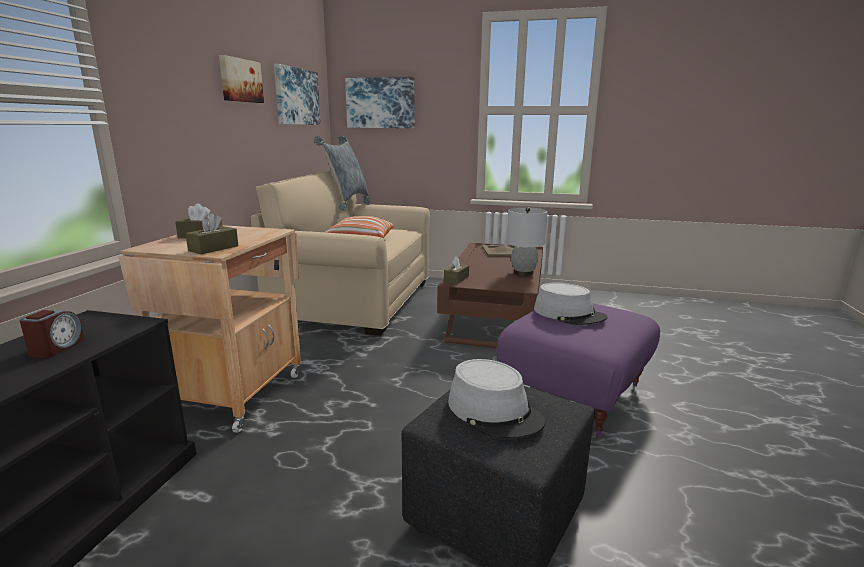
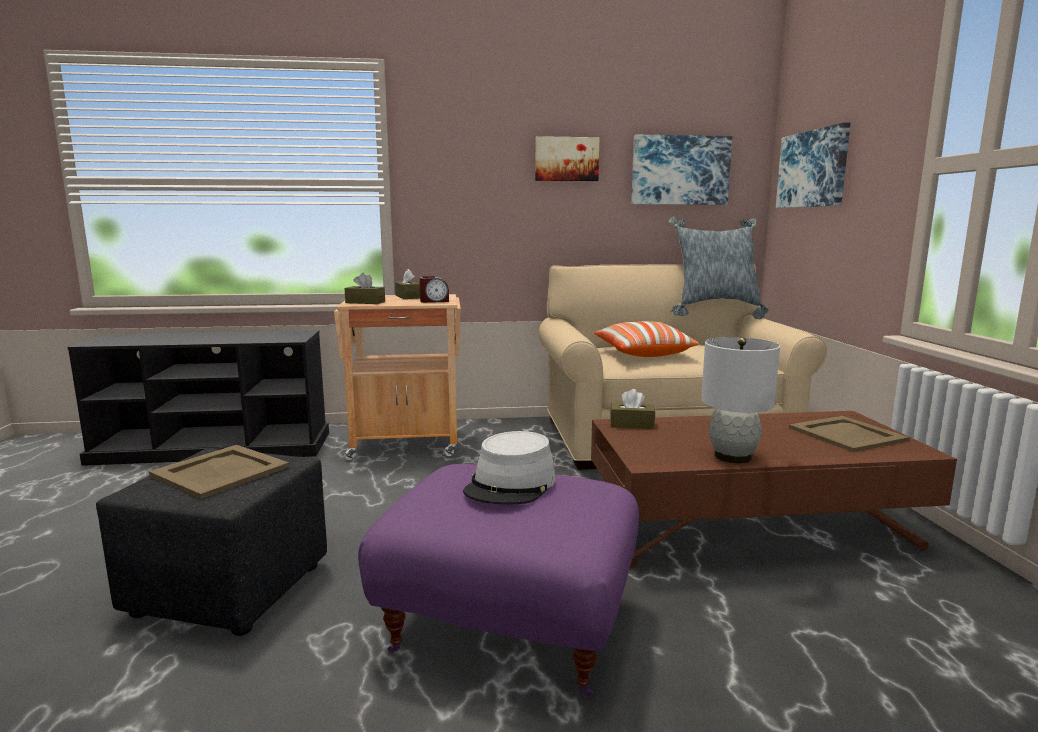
camera: 70 degrees right, 5 degrees down
alarm clock [20,310,85,358] -> alarm clock moved to [419,276,449,303]
grey hat [448,359,545,439] -> beige tray [149,445,290,499]

